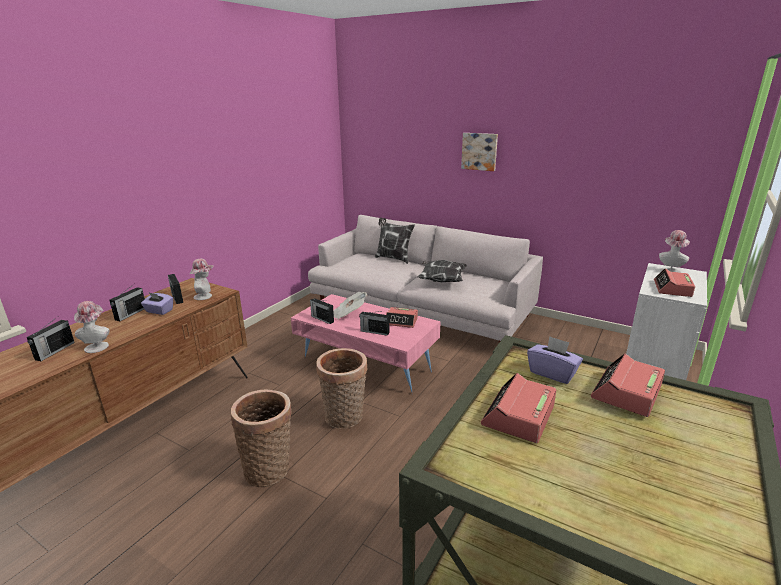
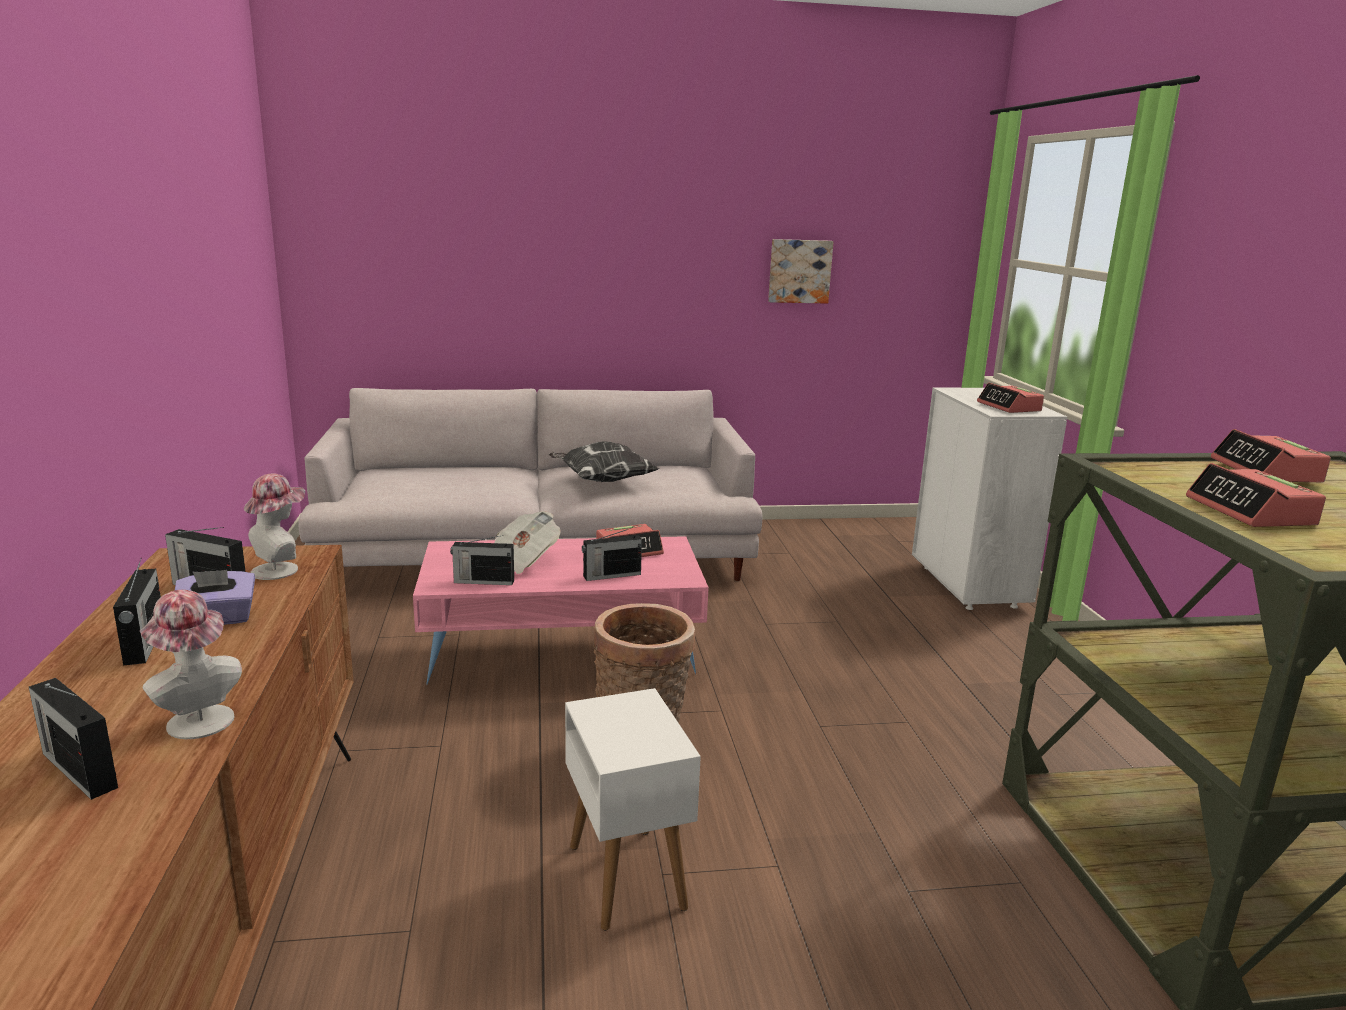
camera: 40 degrees left, 5 degrees down
radio [27,317,75,361] -> radio turned 150 degrees clockwise [29,678,118,800]
basket [231,389,292,487] -> white side table [565,688,701,931]
pillow [375,218,415,264] -> none
picture [461,133,498,171] -> picture moved to [768,239,834,304]
purple tissue box [527,336,583,384] -> none
hat [659,230,690,273] -> none

